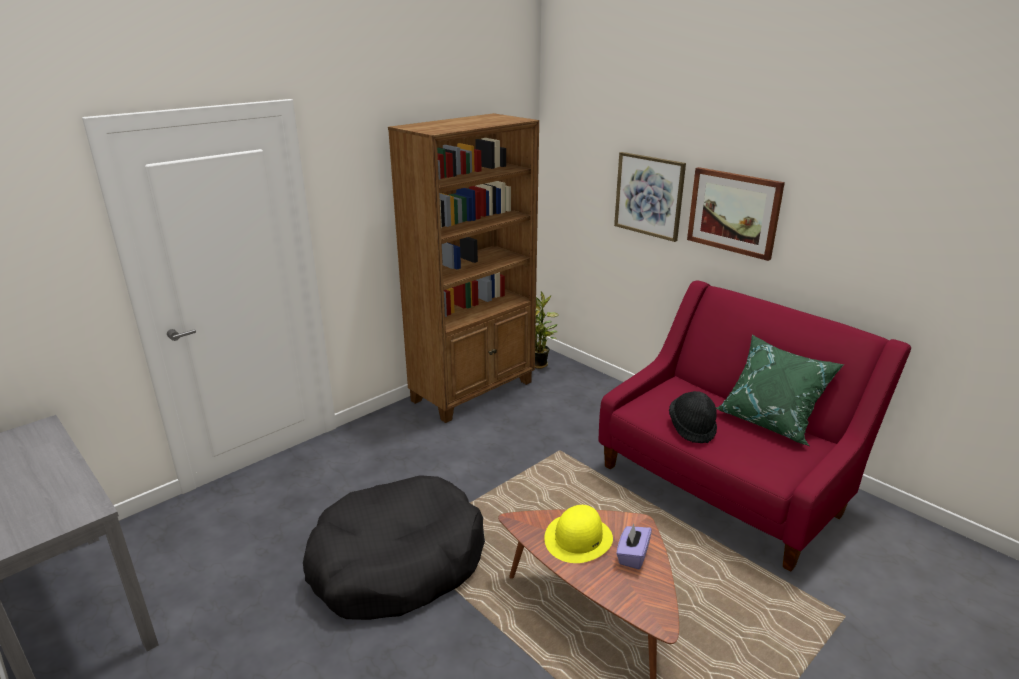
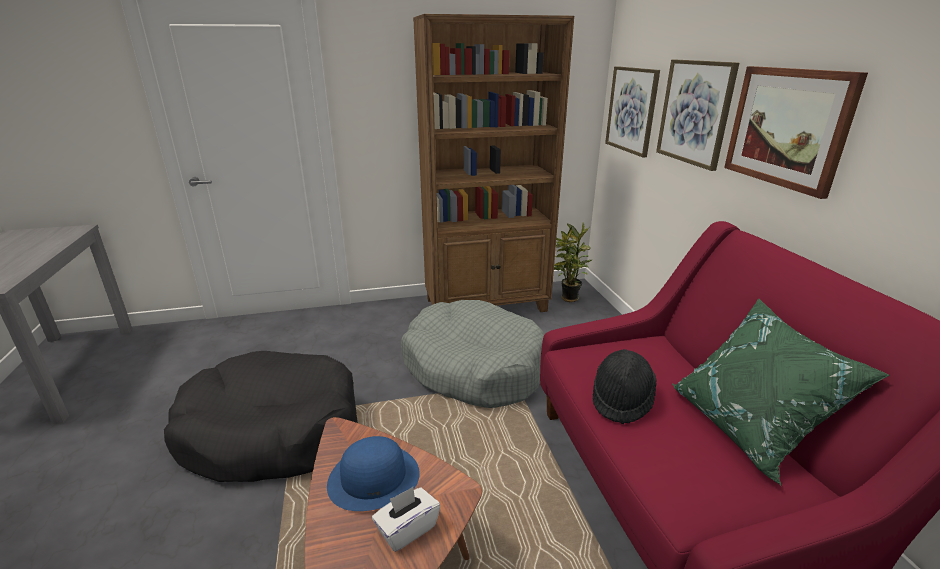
camera: 30 degrees right, 0 degrees up
yellow hat [544,505,613,563] -> blue hat [327,436,420,511]
purple tissue box [616,523,652,569] -> white tissue box [372,487,440,552]
none -> grey dog bed [401,300,545,408]
none -> picture [605,66,660,157]

